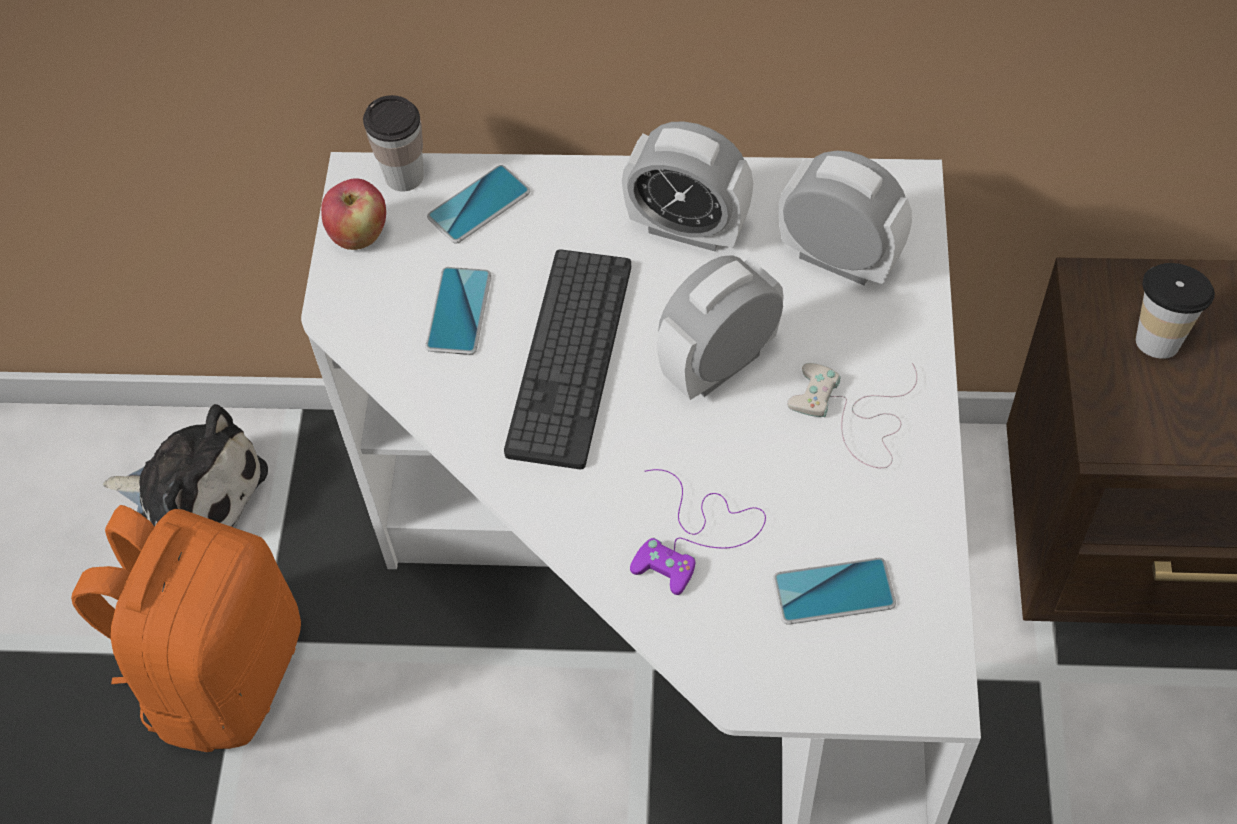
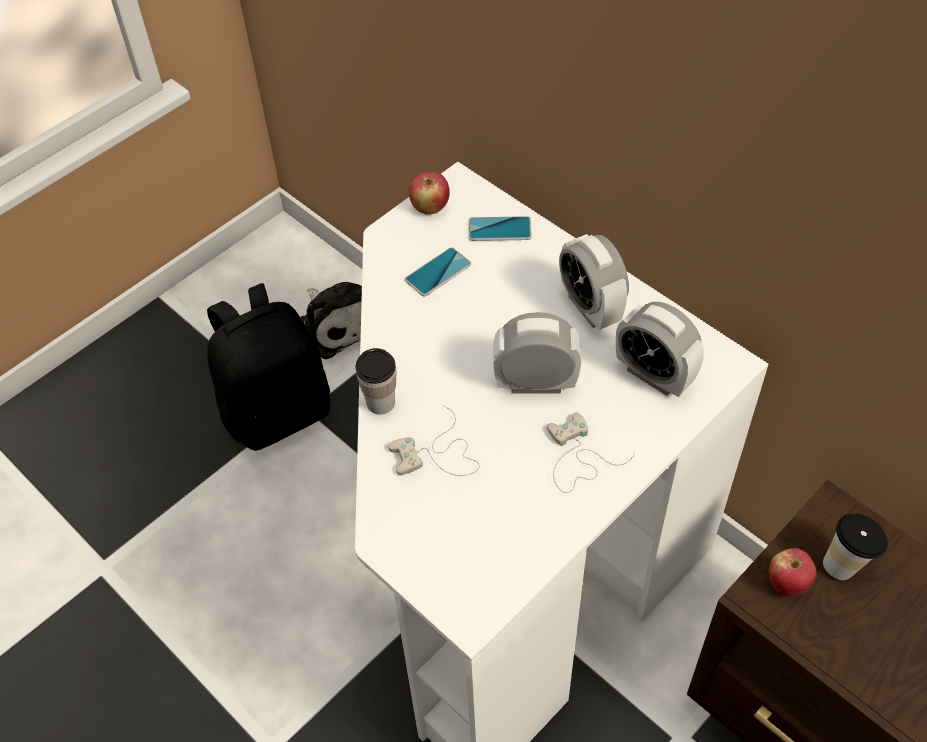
camera: 40 degrees right, 5 degrees down
orange backpack [71,505,301,752] -> black backpack [207,283,330,451]
cup [363,95,424,192] -> cup moved to [355,348,396,415]
keyboard [504,249,631,469] -> none
purple game controller [630,469,766,595] -> white game controller [388,406,480,476]
phone [773,558,896,625] -> none
alarm clock [779,150,912,285] -> alarm clock turned 150 degrees clockwise [616,302,704,397]
none -> apple [769,548,816,596]

